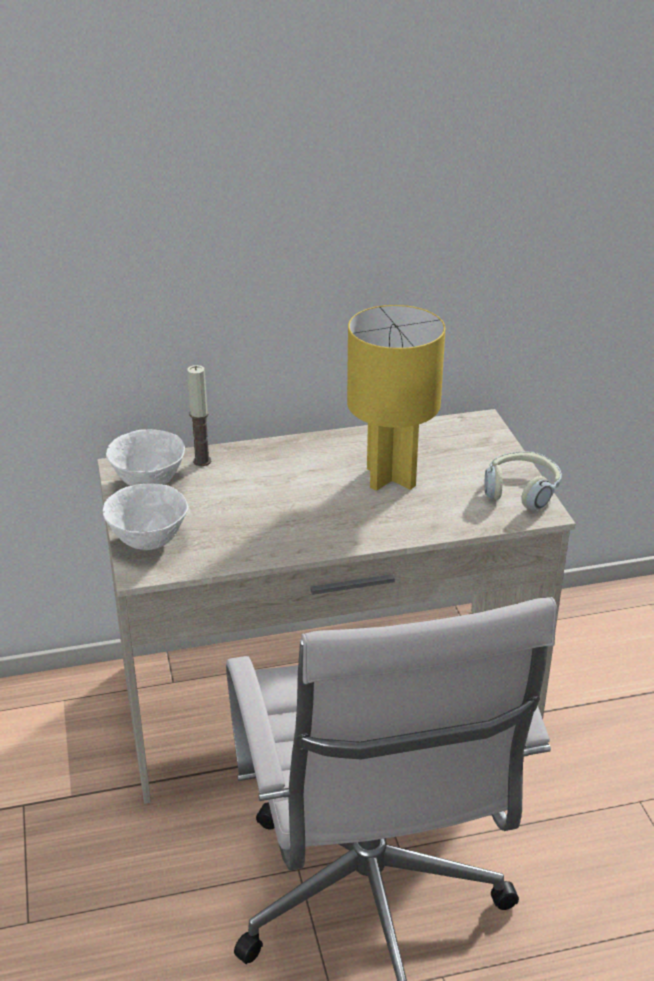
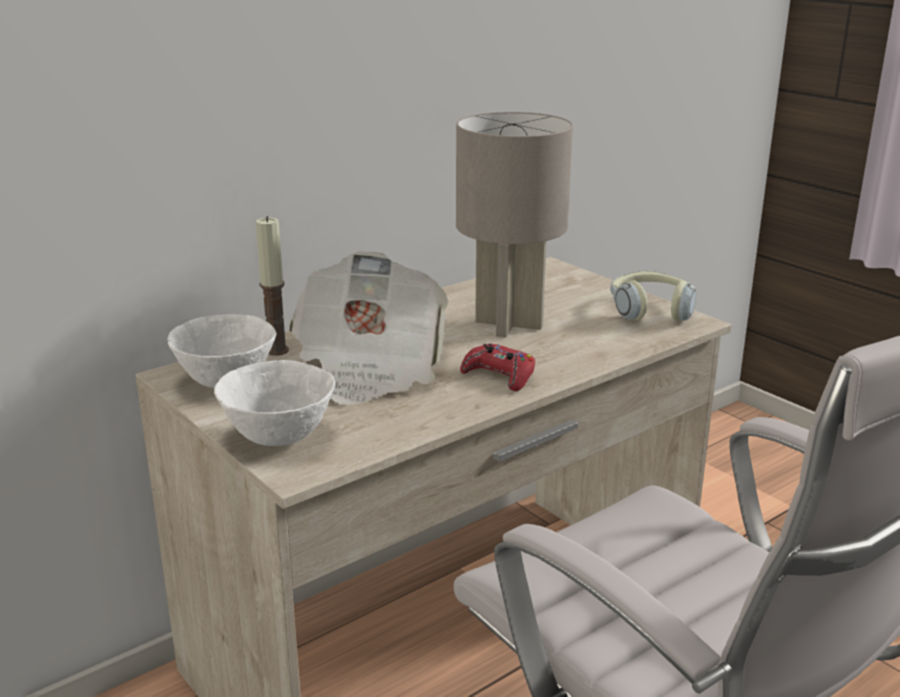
camera: 25 degrees left, 10 degrees down
yellow table lamp [347,305,445,491] -> grey table lamp [456,112,573,338]
none -> newspaper [289,251,448,405]
none -> red game controller [460,343,535,391]

